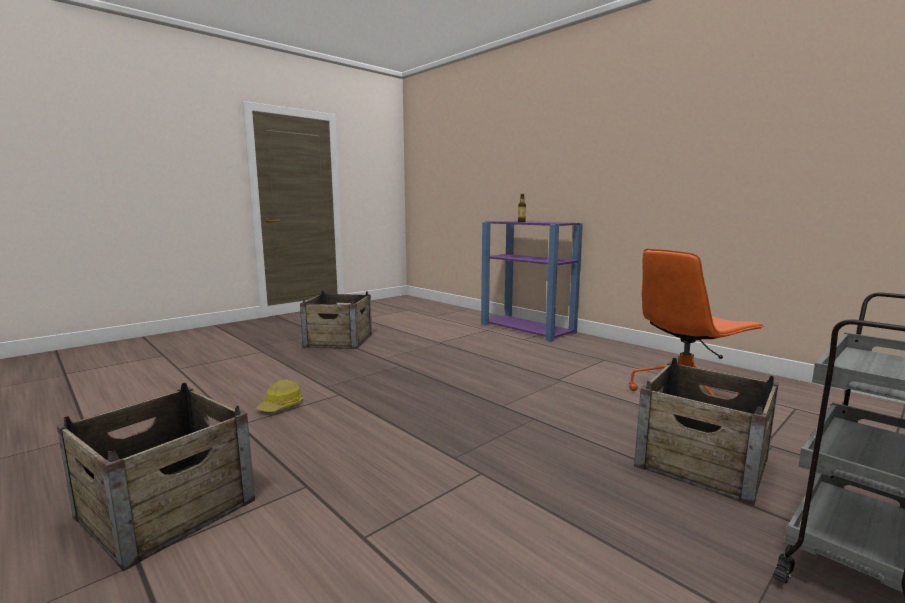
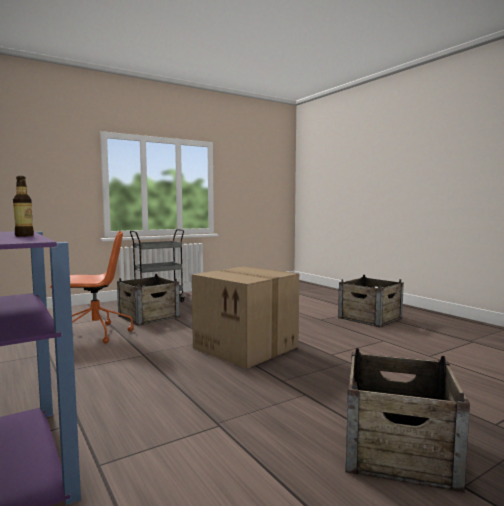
camera: 170 degrees left, 5 degrees down
hard hat [257,379,303,412] -> none
none -> cardboard box [192,266,299,368]

